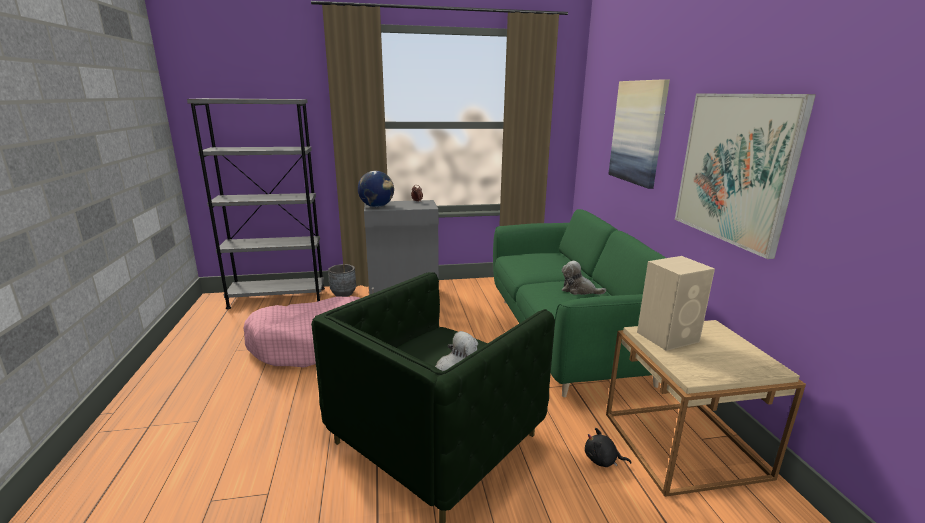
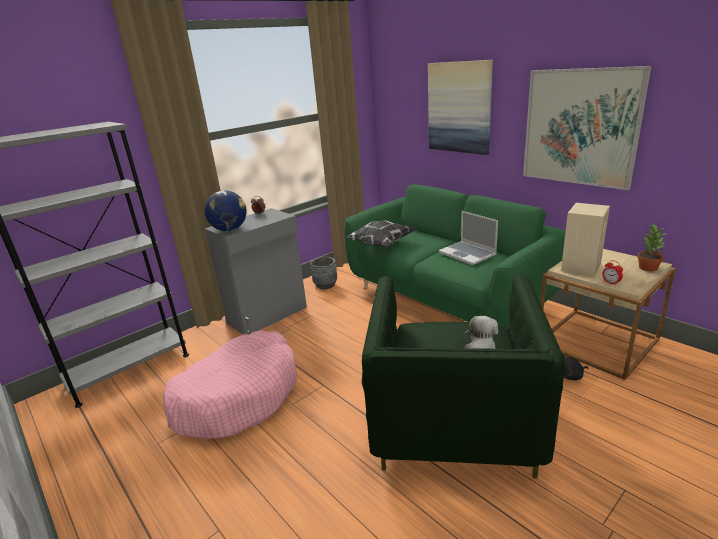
camera: 30 degrees left, 5 degrees up
grey planter [328,264,356,297] -> grey planter moved to [310,257,337,289]
plush toy [562,261,606,295] -> laptop [439,211,498,265]
none -> pillow [346,220,415,247]
none -> alarm clock [602,260,623,286]
none -> potted plant [637,224,668,271]

